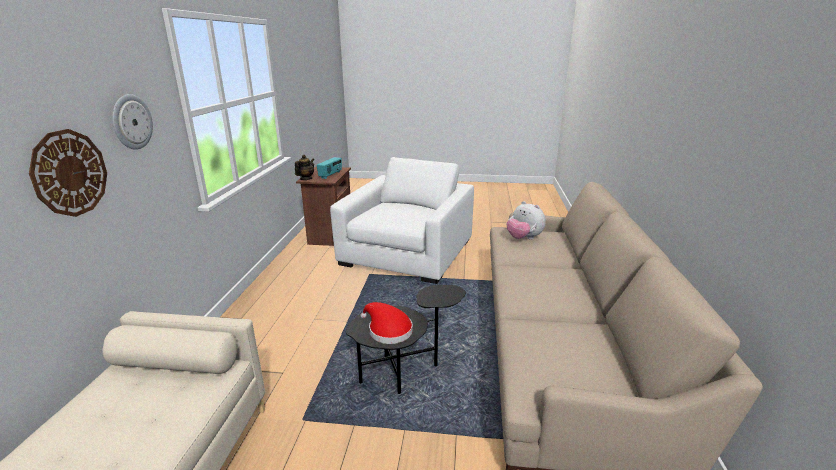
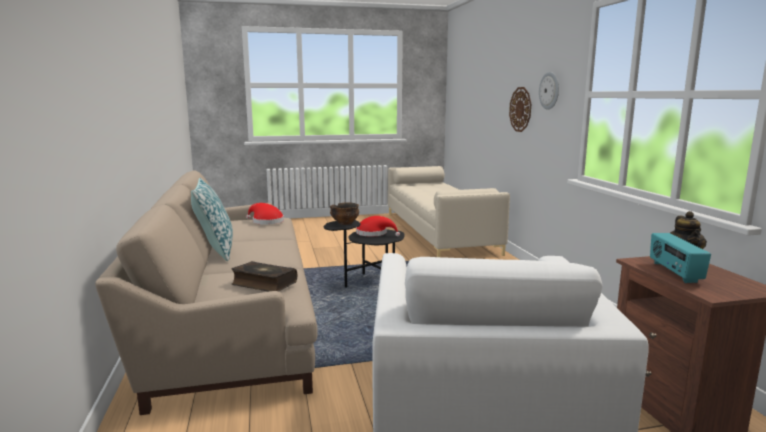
camera: 160 degrees right, 10 degrees down
plush toy [507,201,546,240] -> book [231,261,297,292]
none -> pillow [191,178,233,261]
none -> red hat [246,203,284,225]
none -> bowl [330,202,359,225]

